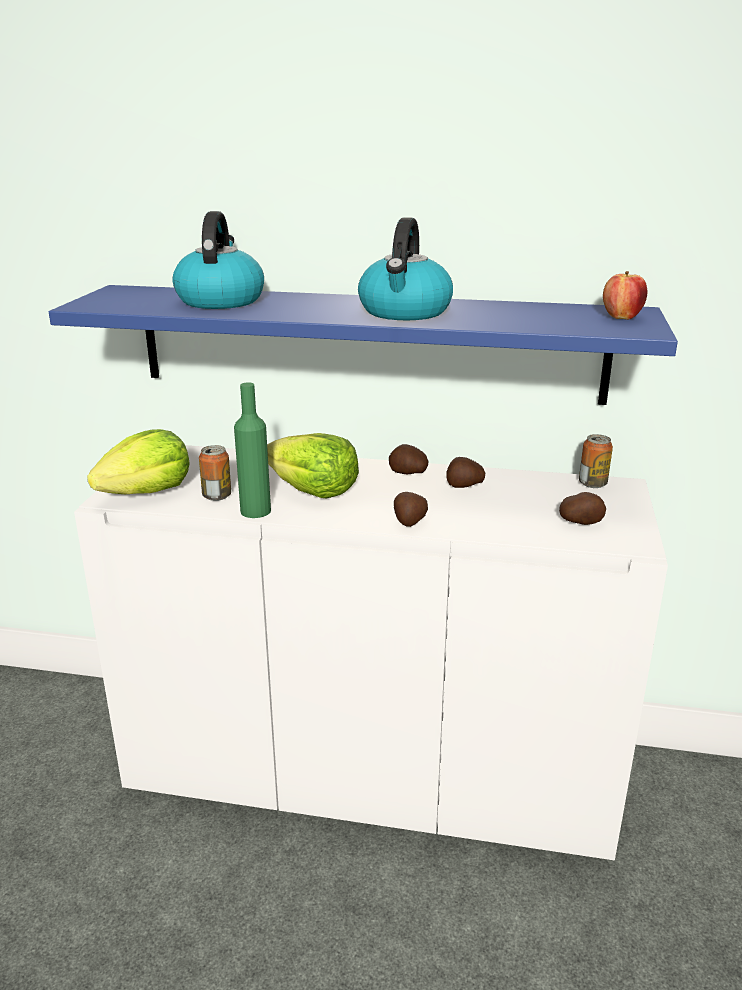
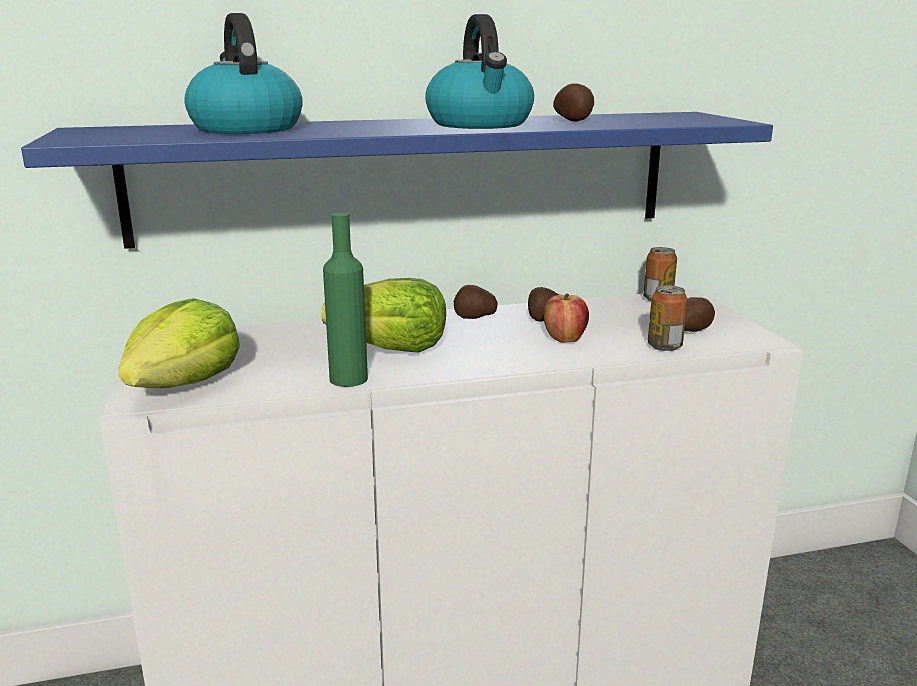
camera: 25 degrees left, 5 degrees down
can [199,445,231,501] -> can moved to [648,285,688,351]
potato [394,492,428,527] -> potato moved to [553,83,594,122]
apple [603,271,647,320] -> apple moved to [544,293,589,343]

